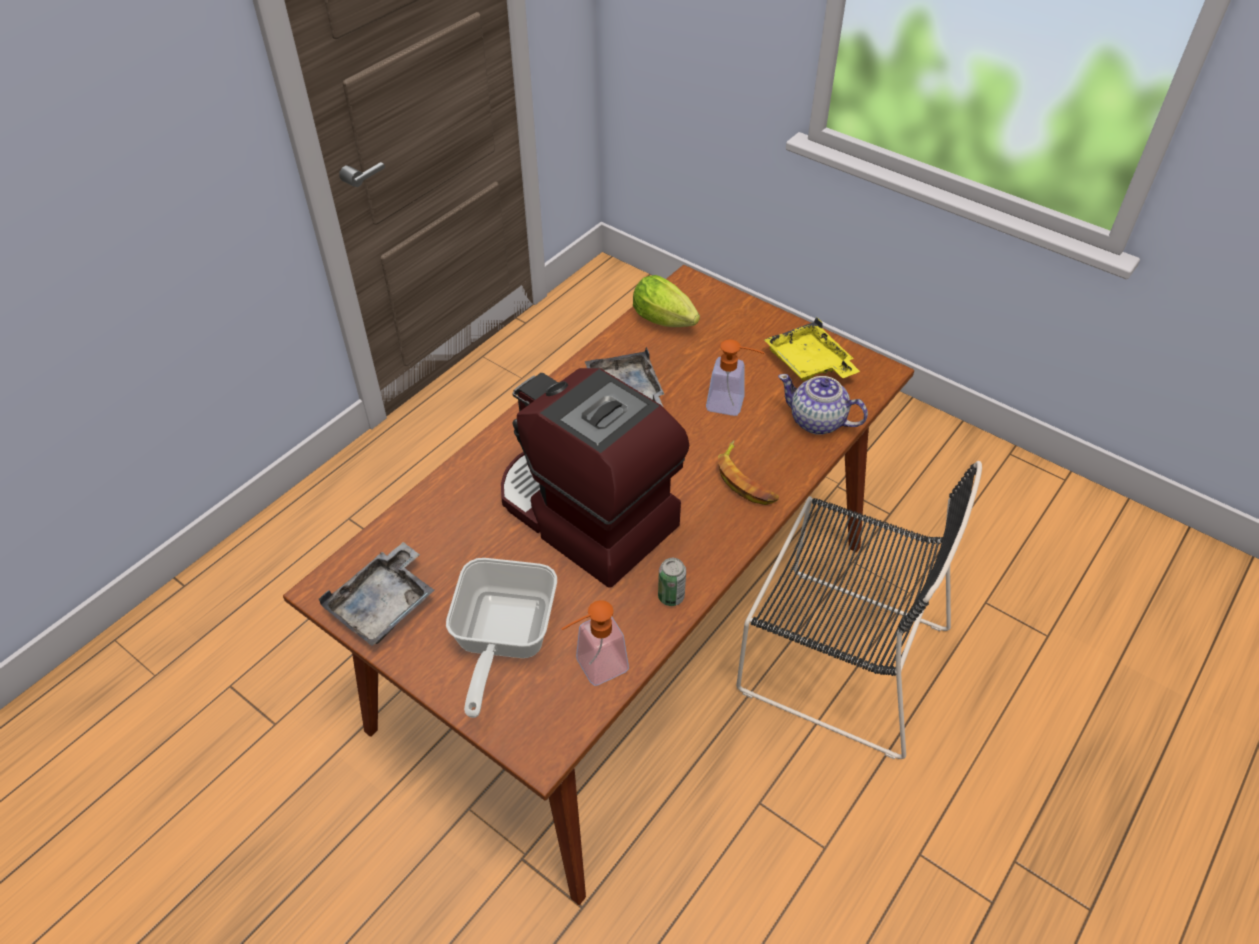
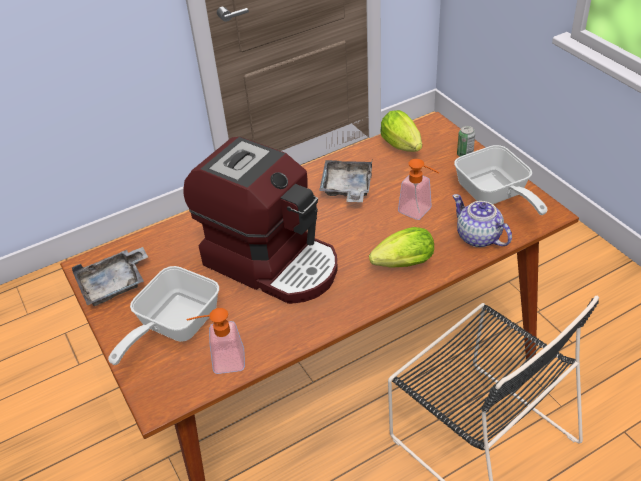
camera: 25 degrees right, 5 degrees down
coffee machine [501,368,689,588] -> coffee machine turned 150 degrees clockwise [184,137,338,304]
can [658,558,686,606] -> can moved to [457,126,475,157]
banana [718,440,779,505] -> lettuce [369,227,434,268]
yellow tray [764,317,860,381] -> frying pan [454,145,548,215]

